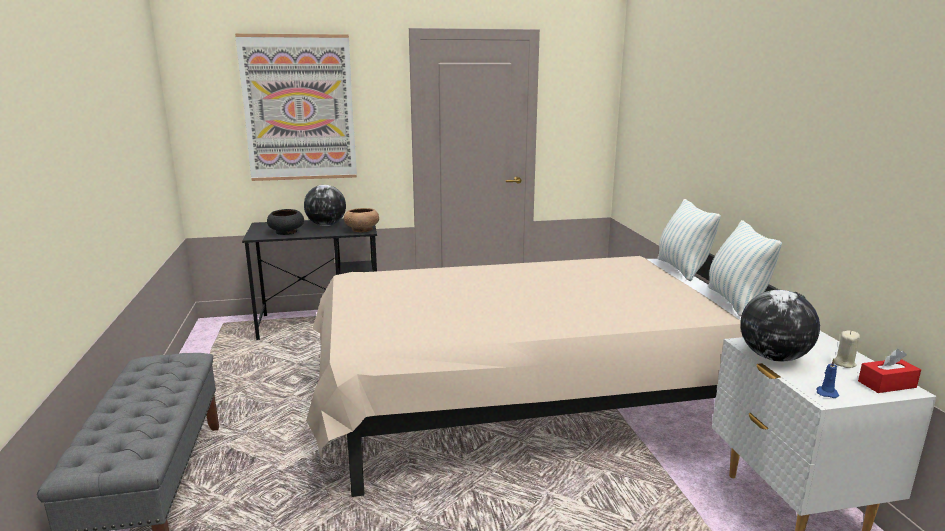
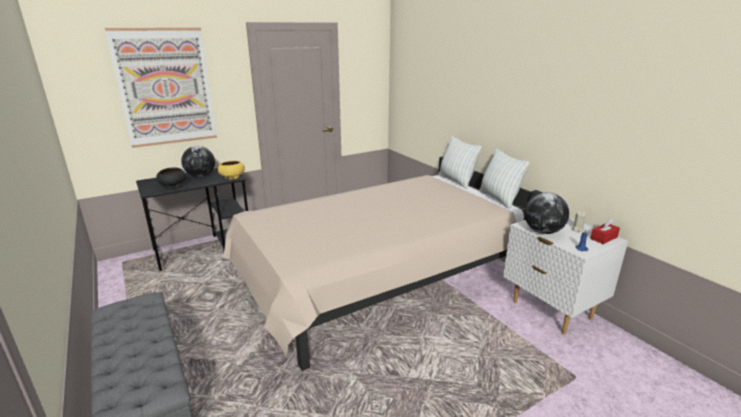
camera: 20 degrees left, 5 degrees up
brown bowl [344,208,379,232] -> yellow bowl [218,161,245,180]

